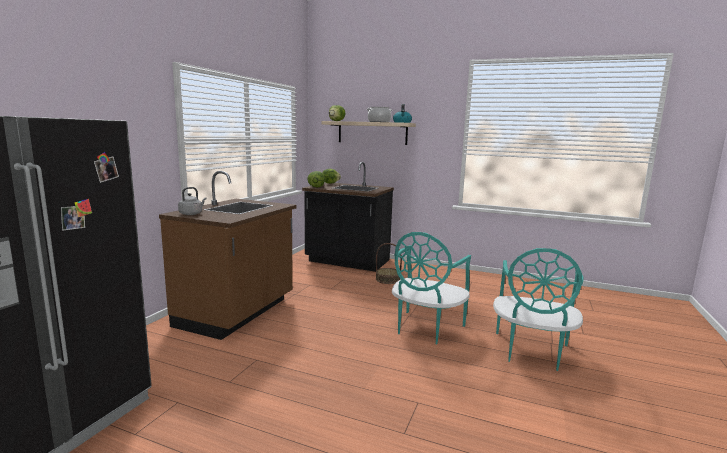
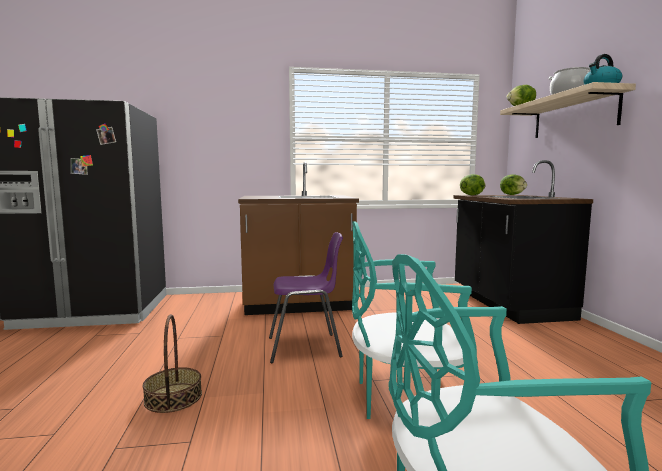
camera: 60 degrees right, 5 degrees down
grey kettle [178,187,206,215] -> none
basket [376,243,402,284] -> basket moved to [142,314,202,413]
none -> purple chair [269,232,343,363]

